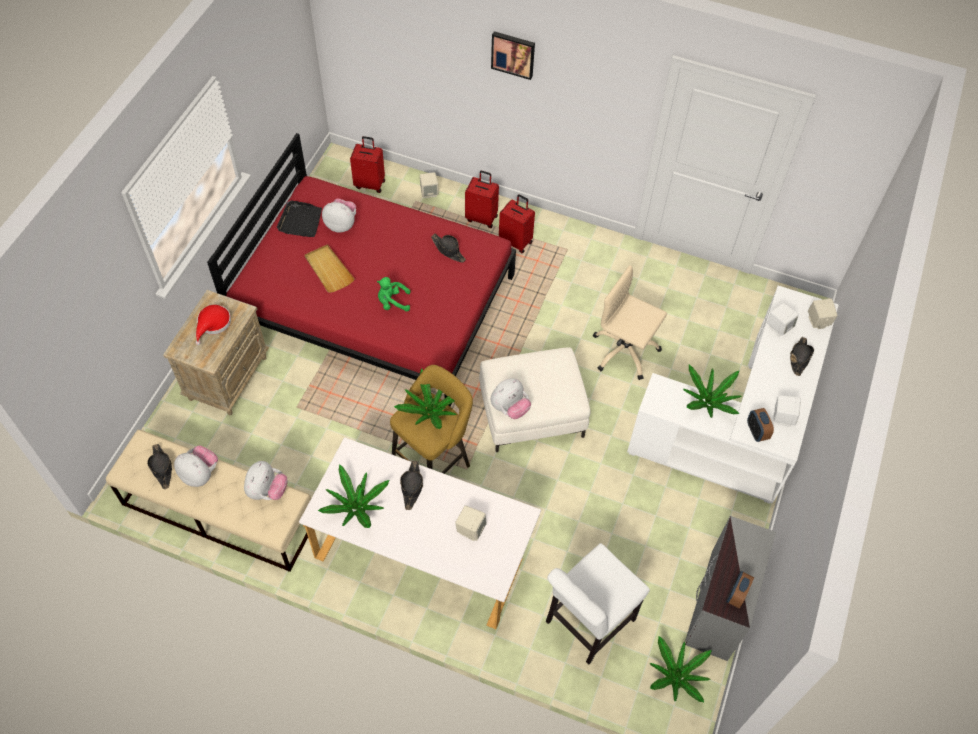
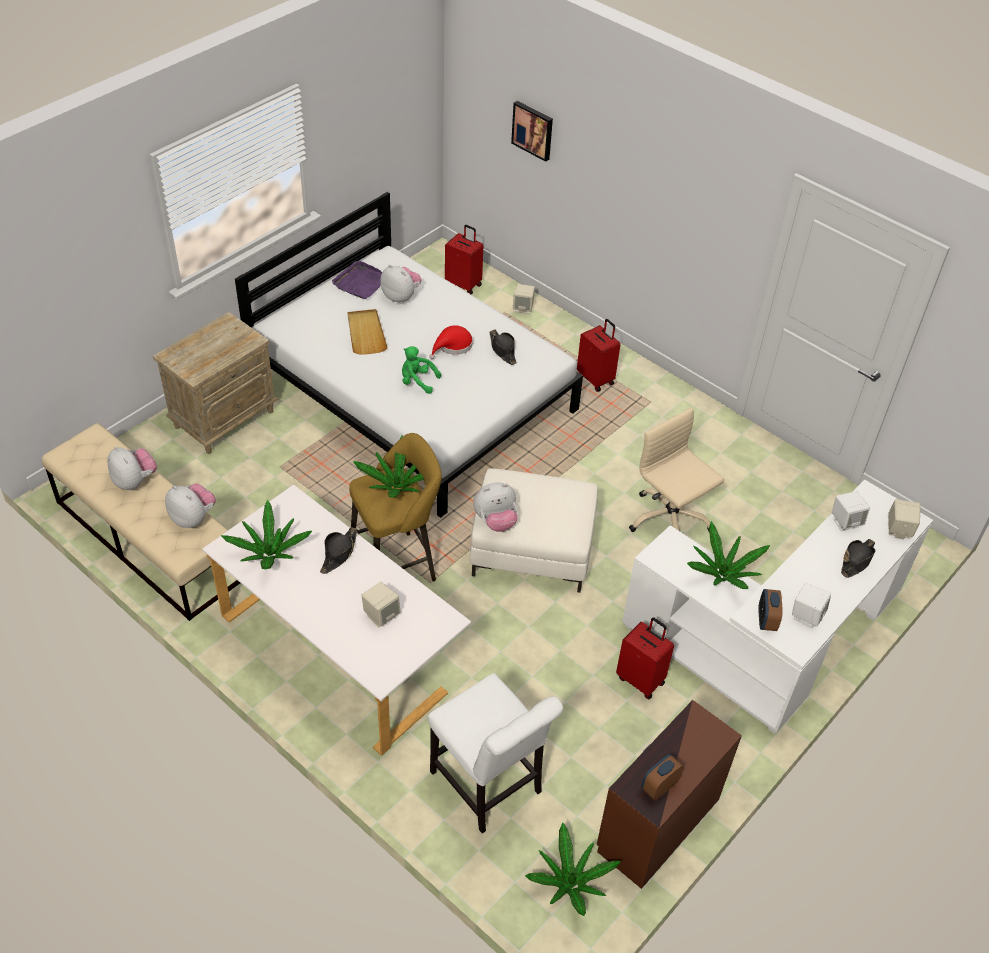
camera: 20 degrees right, 10 degrees down
black hat [147,444,172,489] -> none
red hat [196,305,231,345] -> red hat moved to [430,325,473,359]
red bed [207,133,516,406] -> white bed [235,192,583,518]
plush toy [244,461,288,500] -> plush toy turned 90 degrees counterclockwise [165,483,216,528]
black tray [277,200,322,237] -> purple tray [332,261,382,299]
red suitcase [465,171,499,228] -> red suitcase moved to [616,617,674,699]
picture [491,31,535,80] -> picture moved to [511,101,553,162]
white chair [546,543,650,665] -> white chair turned 105 degrees counterclockwise [428,673,563,833]
grey dresser [685,516,776,661] -> brown dresser [597,700,742,889]

